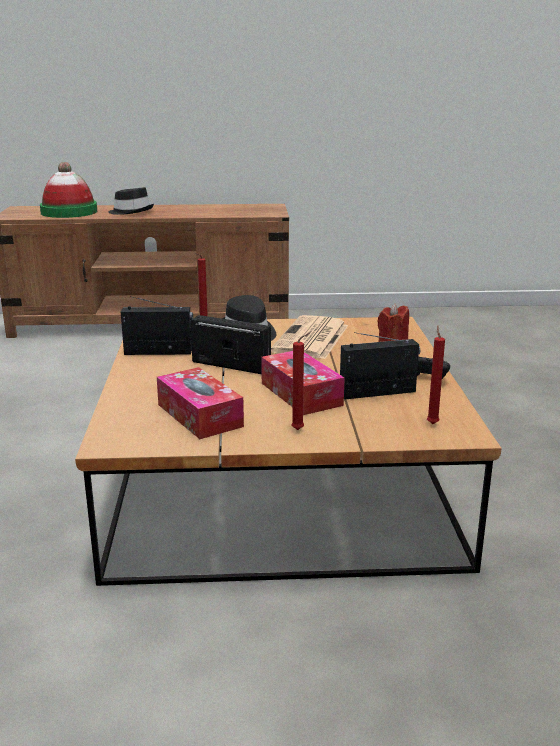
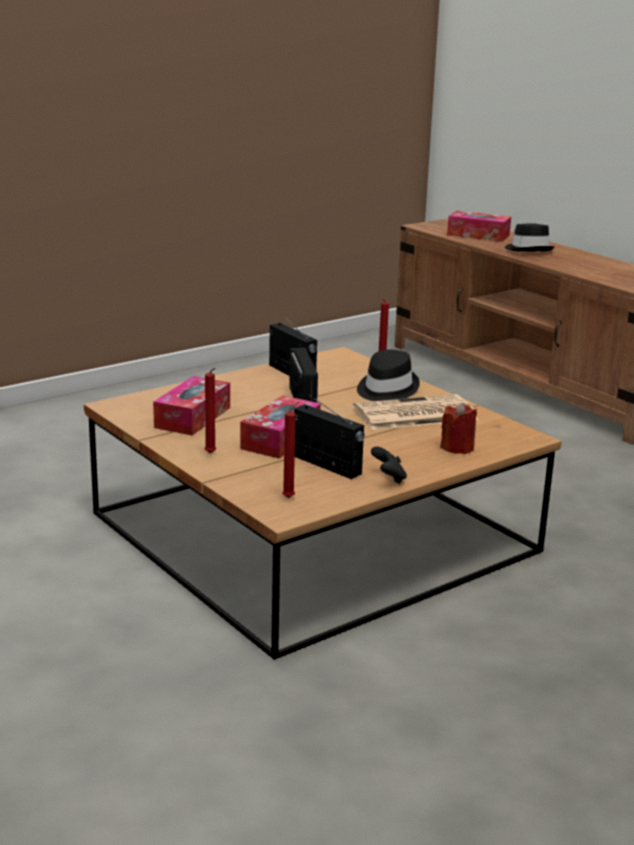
camera: 55 degrees right, 0 degrees up
hat [40,162,97,218] -> tissue box [447,211,511,242]

